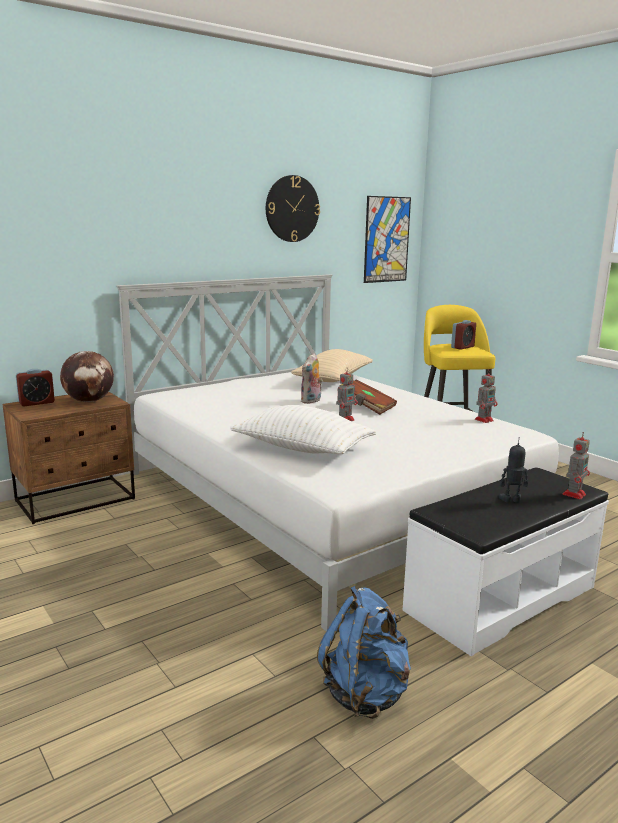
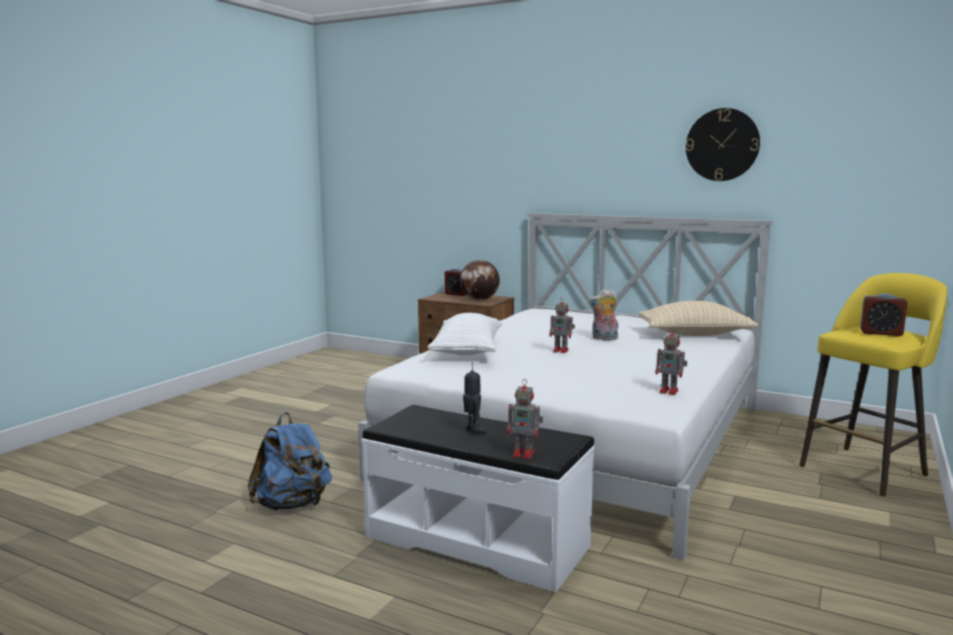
camera: 65 degrees right, 5 degrees down
brown book [340,379,397,415] -> none
picture [364,196,411,283] -> none

